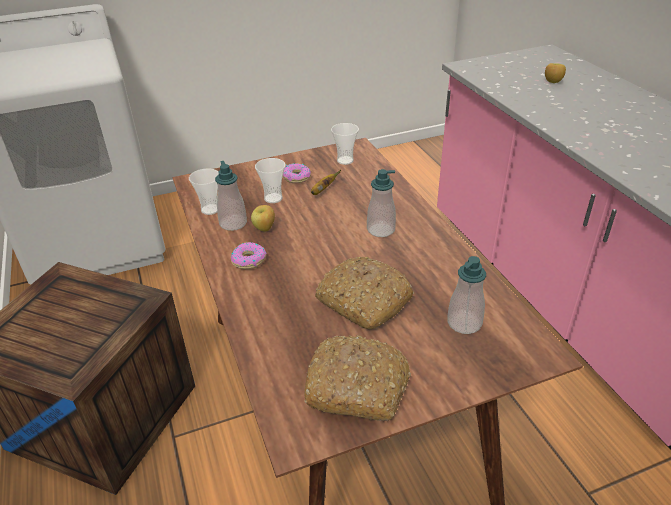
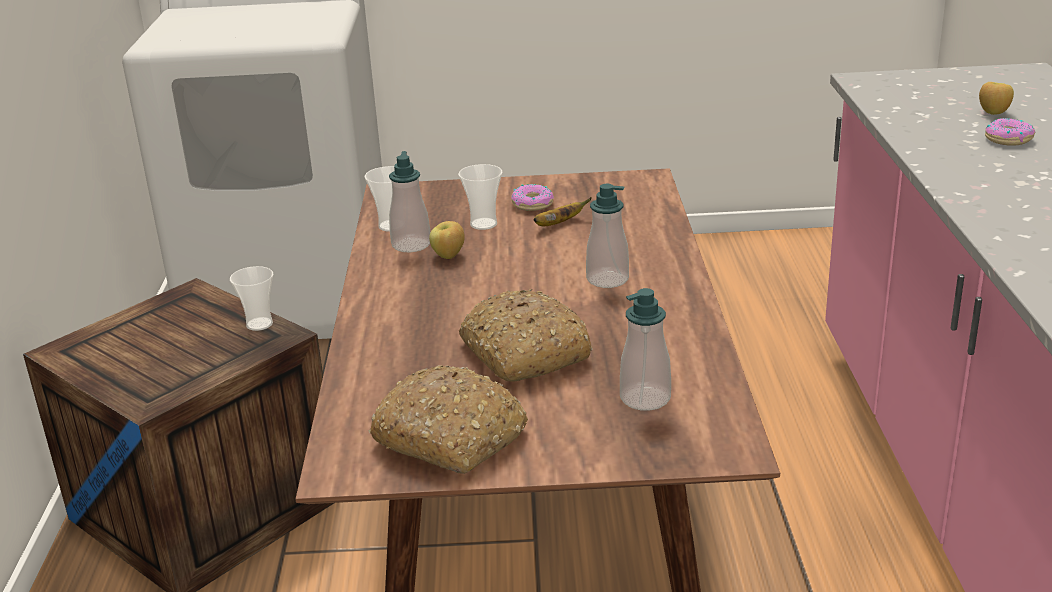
camera: 20 degrees right, 10 degrees down
donut [231,242,267,269] -> donut moved to [985,118,1035,146]
cup [331,123,359,165] -> cup moved to [230,266,273,331]

